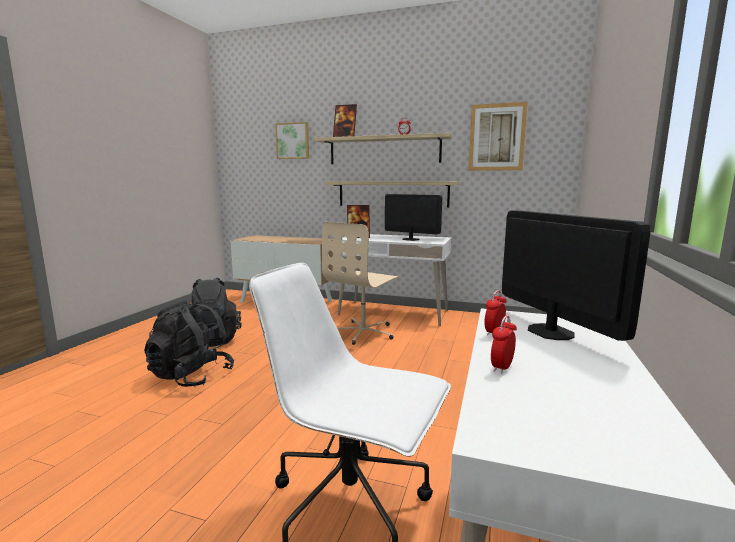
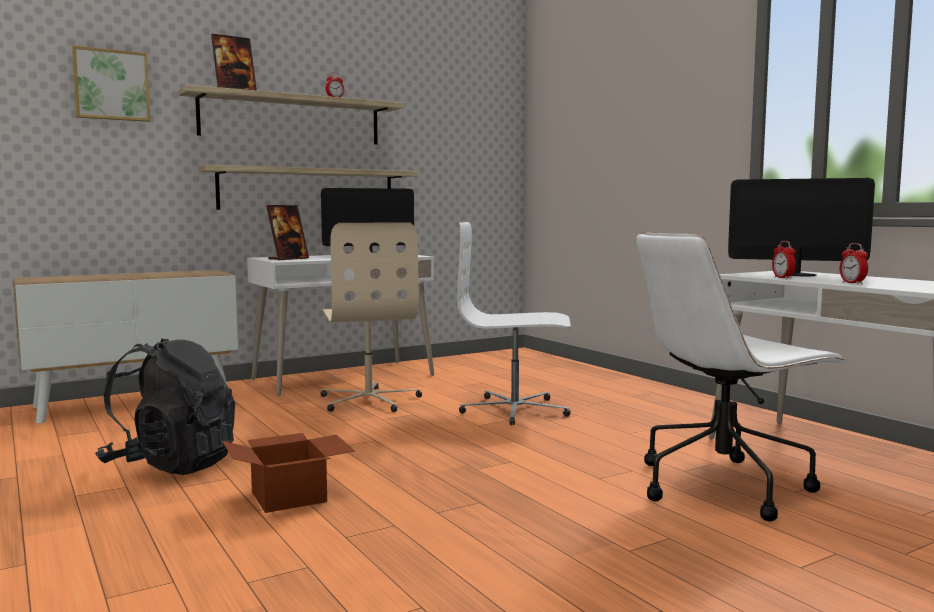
camera: 50 degrees left, 5 degrees down
black backpack [144,301,234,387] -> cardboard box [222,433,355,513]
picture [468,102,528,171] -> none
none -> white office chair [457,222,571,425]

